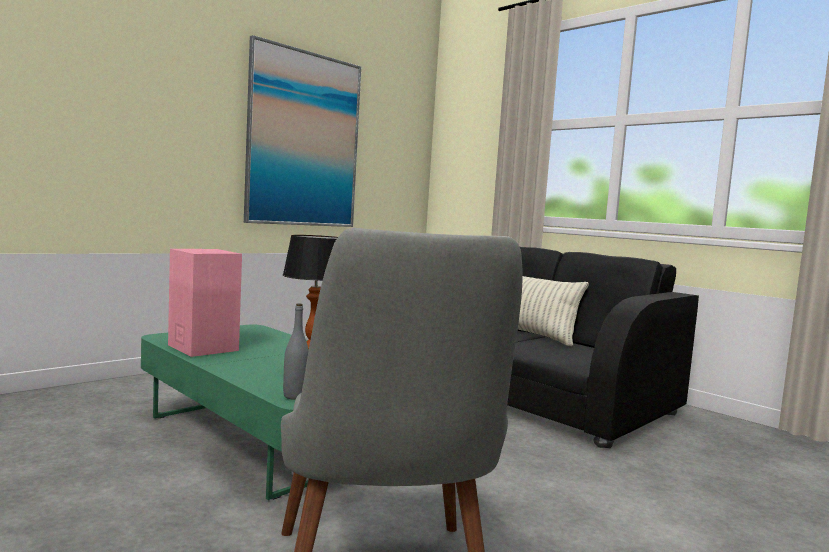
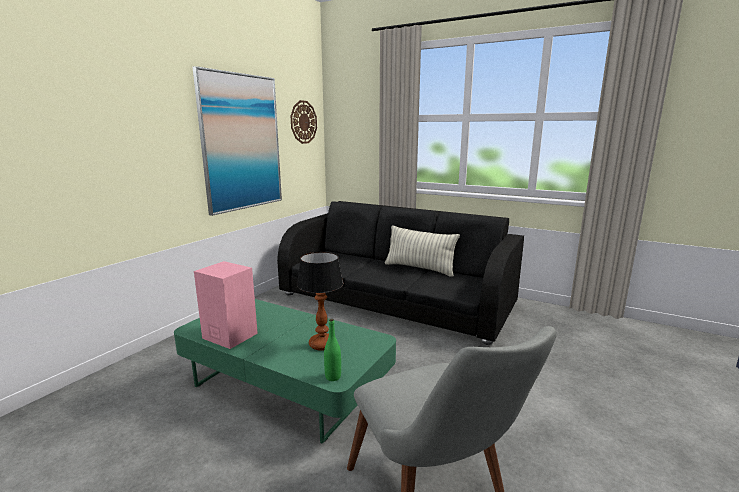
camera: 15 degrees left, 10 degrees up
grey bottle [283,304,309,400] -> green bottle [324,319,341,381]
none -> wall clock [291,100,317,144]

